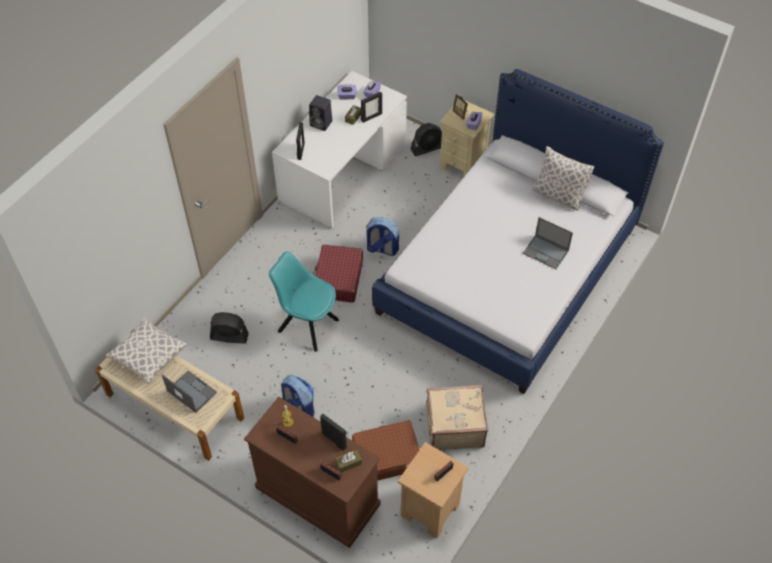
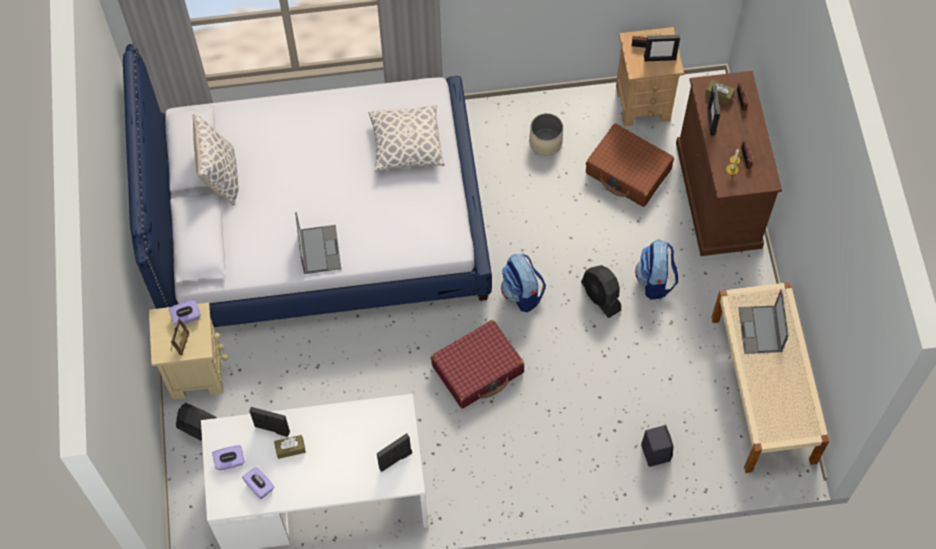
camera: 130 degrees left, 10 degrees up
pillow [105,317,187,384] -> pillow moved to [369,104,444,172]
black fan [210,312,249,344] -> black fan moved to [581,265,621,318]
turquoise chair [269,252,339,352] -> none
black speaker [309,95,332,131] -> black speaker moved to [641,425,673,467]
backpack [366,217,399,256] -> backpack moved to [501,254,546,312]
beige suitcase [427,385,488,450] -> beige planter [529,113,563,155]
laptop [523,217,573,269] -> laptop moved to [295,212,341,274]
none -> picture frame [644,35,680,62]

